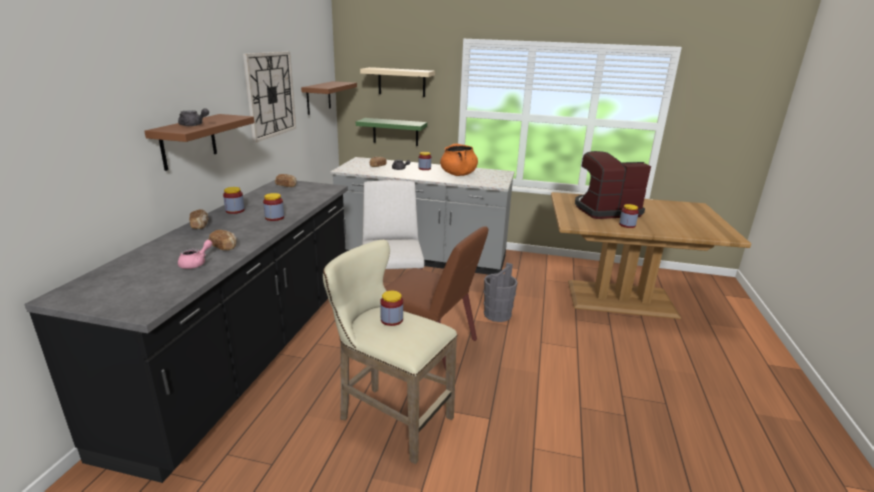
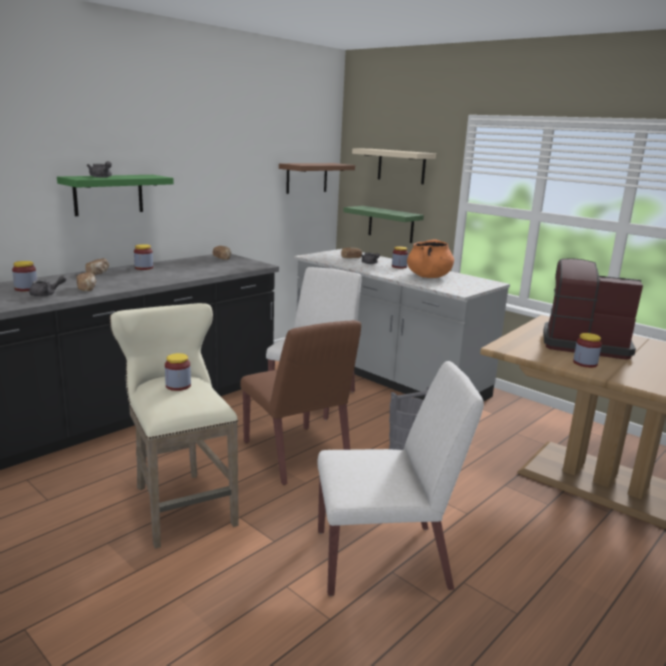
camera: 30 degrees right, 5 degrees down
brown shelf [144,114,254,171] -> green shelf [57,175,174,216]
pink teapot [178,240,213,269] -> grey teapot [29,275,67,297]
wall clock [243,52,296,142] -> none
jar [263,193,284,221] -> jar moved to [12,261,37,291]
none -> white chair [317,361,484,596]

